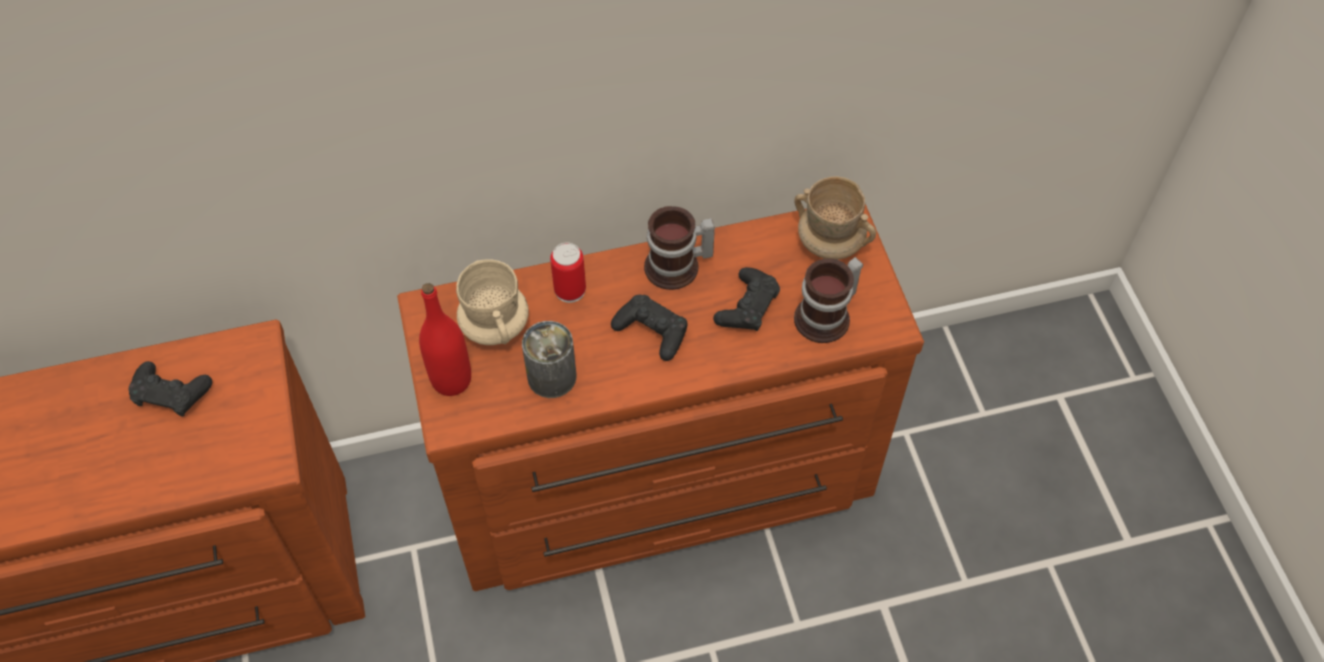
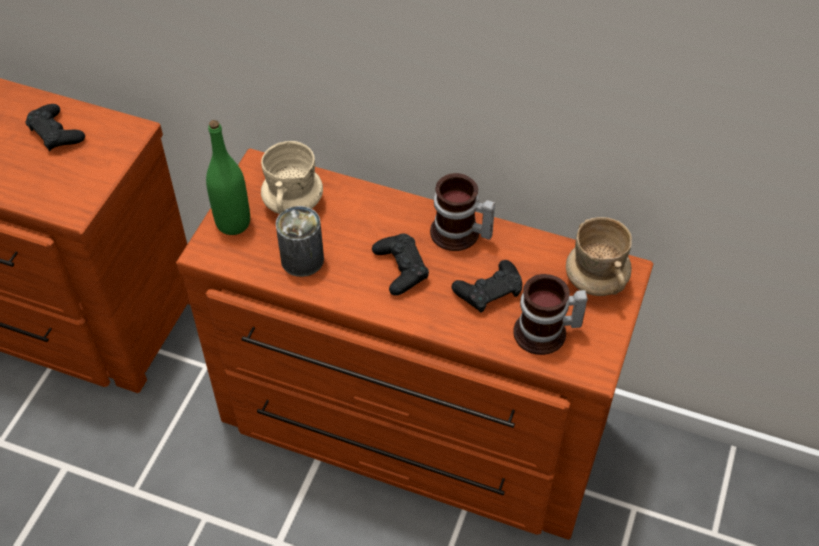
camera: 35 degrees right, 5 degrees down
red bottle [419,283,471,396] -> green bottle [206,120,250,235]
can [550,242,586,303] -> none

